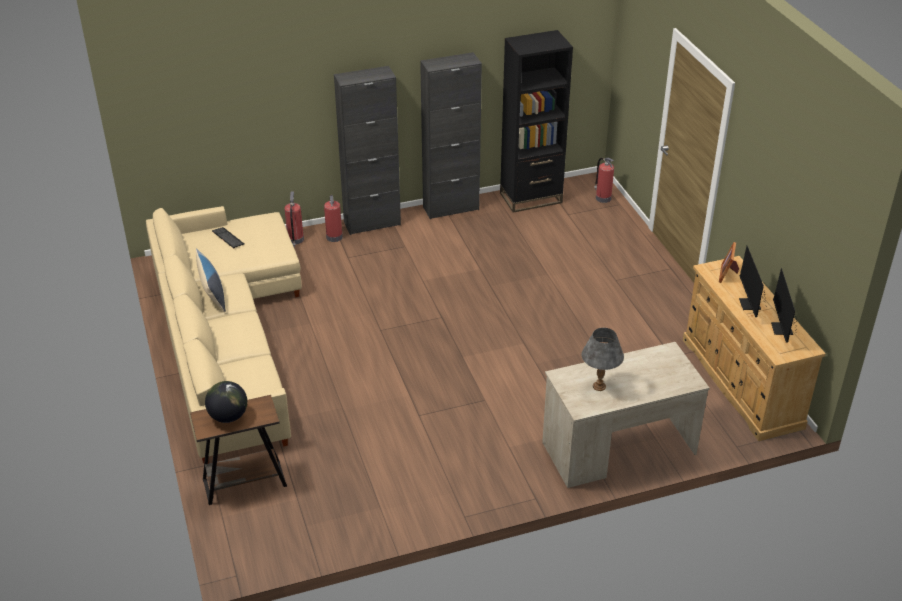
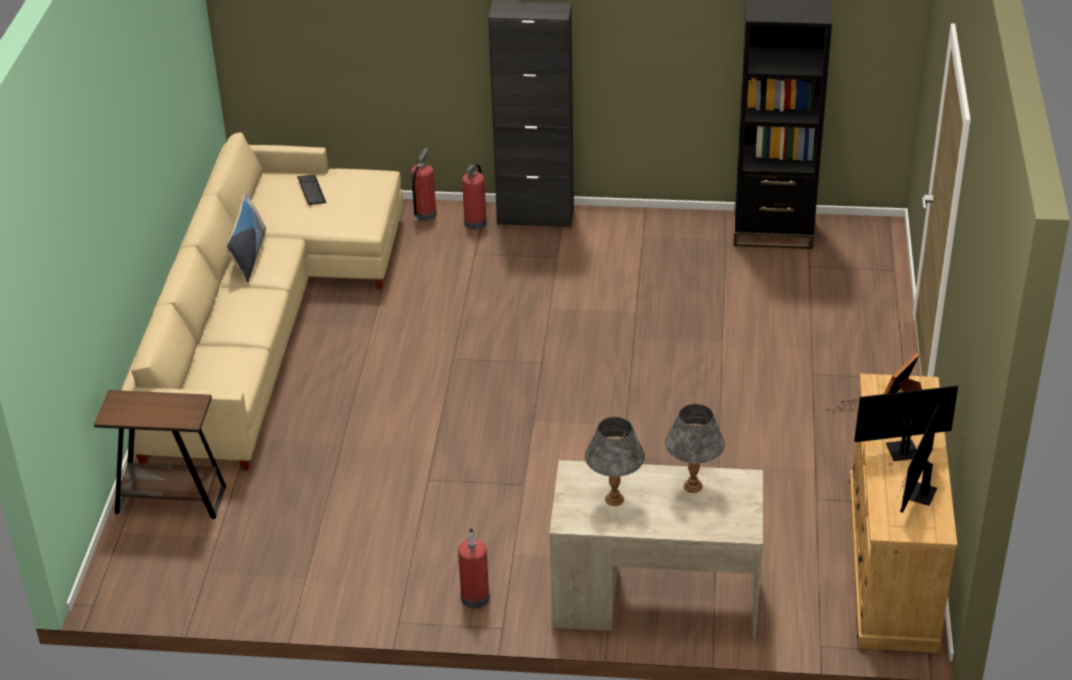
camera: 25 degrees right, 0 degrees up
globe [205,381,247,423] -> none
black cabinet [420,52,482,219] -> none
fire extinguisher [594,158,614,203] -> fire extinguisher moved to [458,528,490,608]
monitor [739,246,766,317] -> monitor turned 60 degrees clockwise [827,386,958,461]
none -> grey table lamp [665,404,725,493]

